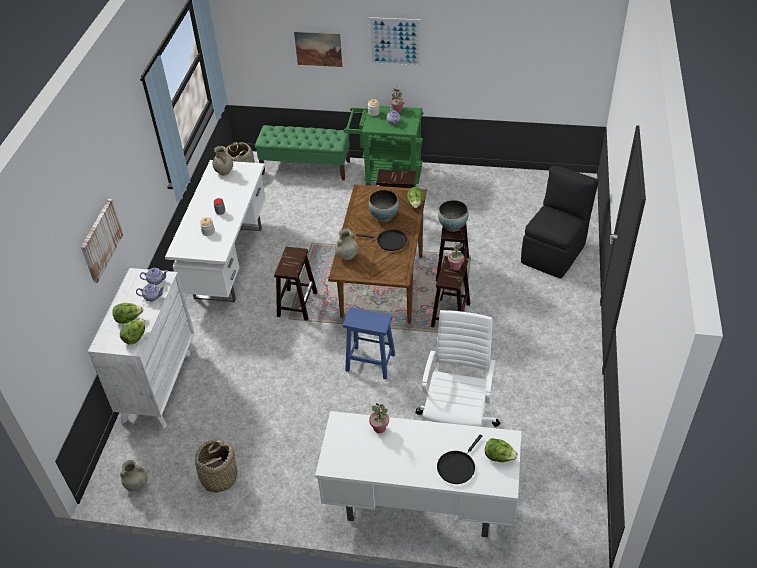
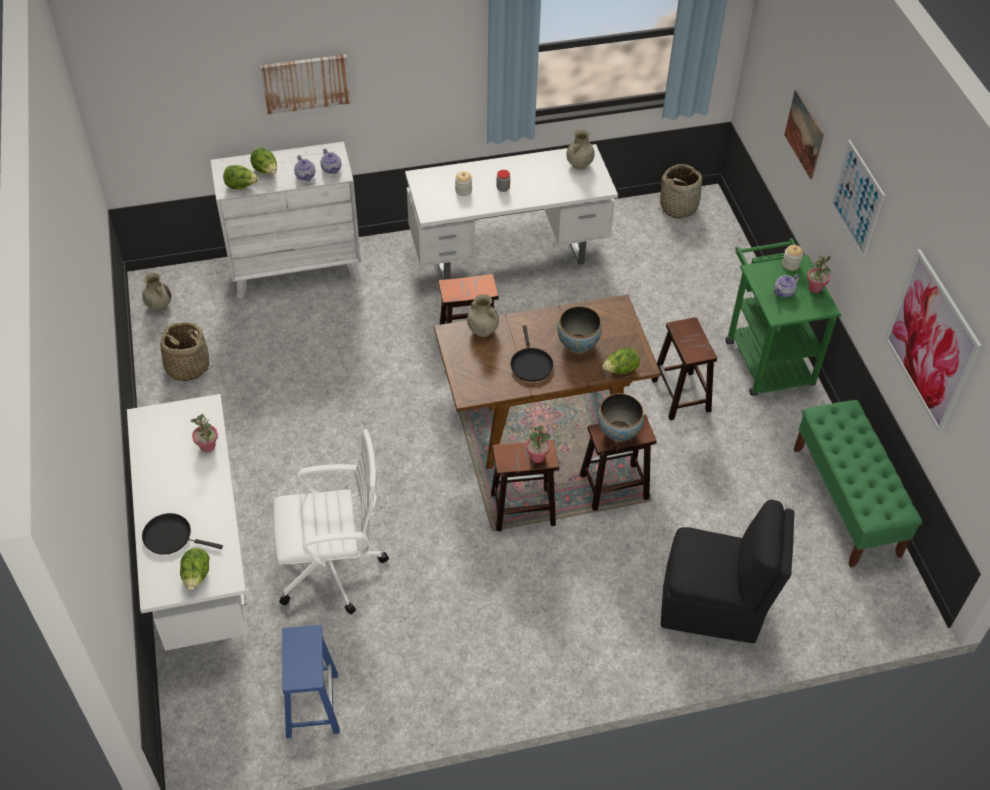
camera: 65 degrees right, 5 degrees up
green bench [255,125,350,181] -> green bench moved to [794,400,922,568]
blue stool [343,307,395,379] -> blue stool moved to [282,625,340,738]
none -> picture [885,249,982,433]

